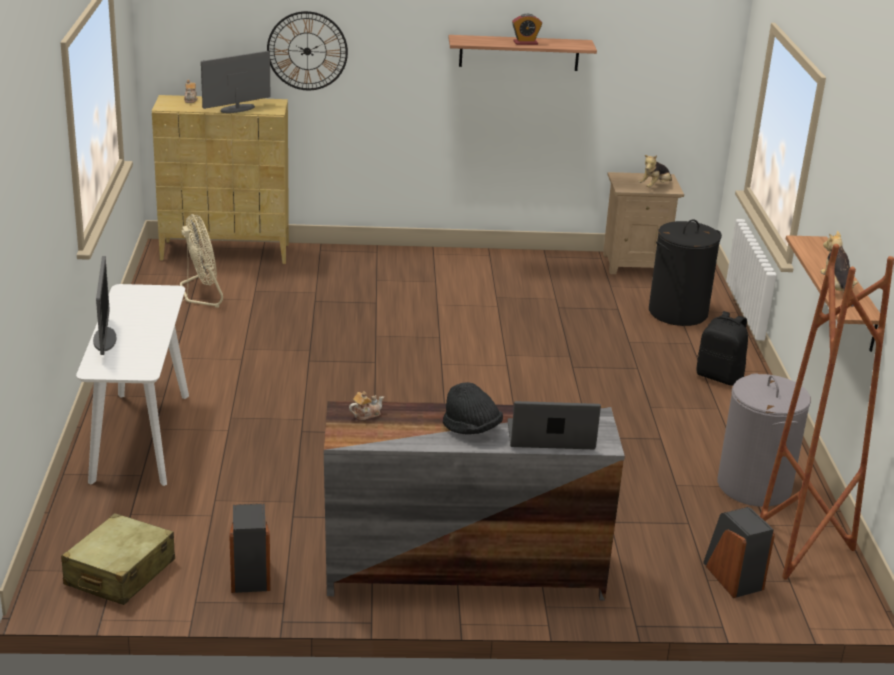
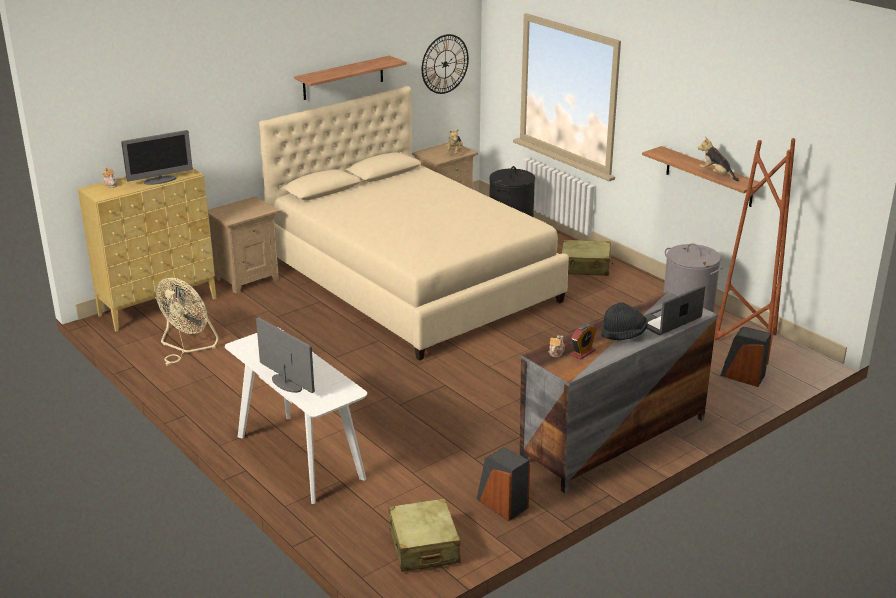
camera: 35 degrees left, 0 degrees up
monitor [201,51,270,113] -> monitor turned 135 degrees counterclockwise [121,130,193,185]
wall clock [267,11,348,90] -> wall clock moved to [422,34,469,94]
alarm clock [512,14,542,45] -> alarm clock moved to [570,323,597,360]
black backpack [697,311,748,386] -> beige suitcase [561,240,614,276]
none -> beige nightstand [208,196,279,294]
none -> beige bed [259,86,569,361]

